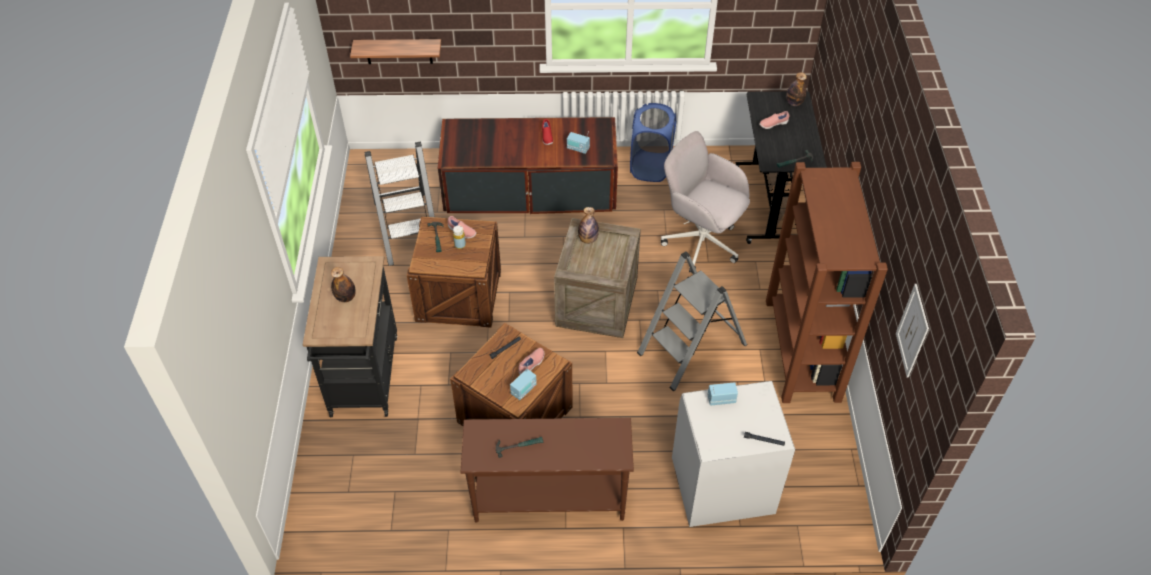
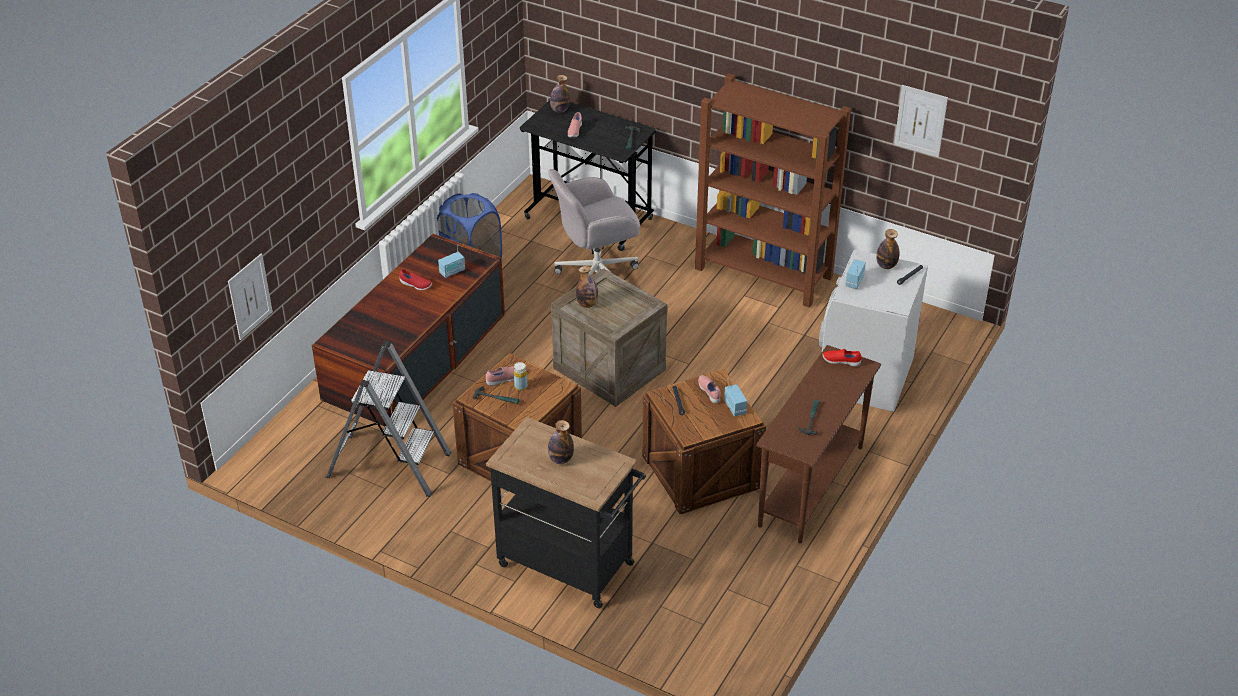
camera: 60 degrees left, 10 degrees down
shelf [350,39,441,64] -> picture [228,254,273,340]
grey step ladder [637,251,748,391] -> none
none -> red shoe [822,349,862,366]
none -> bottle [876,229,900,269]

